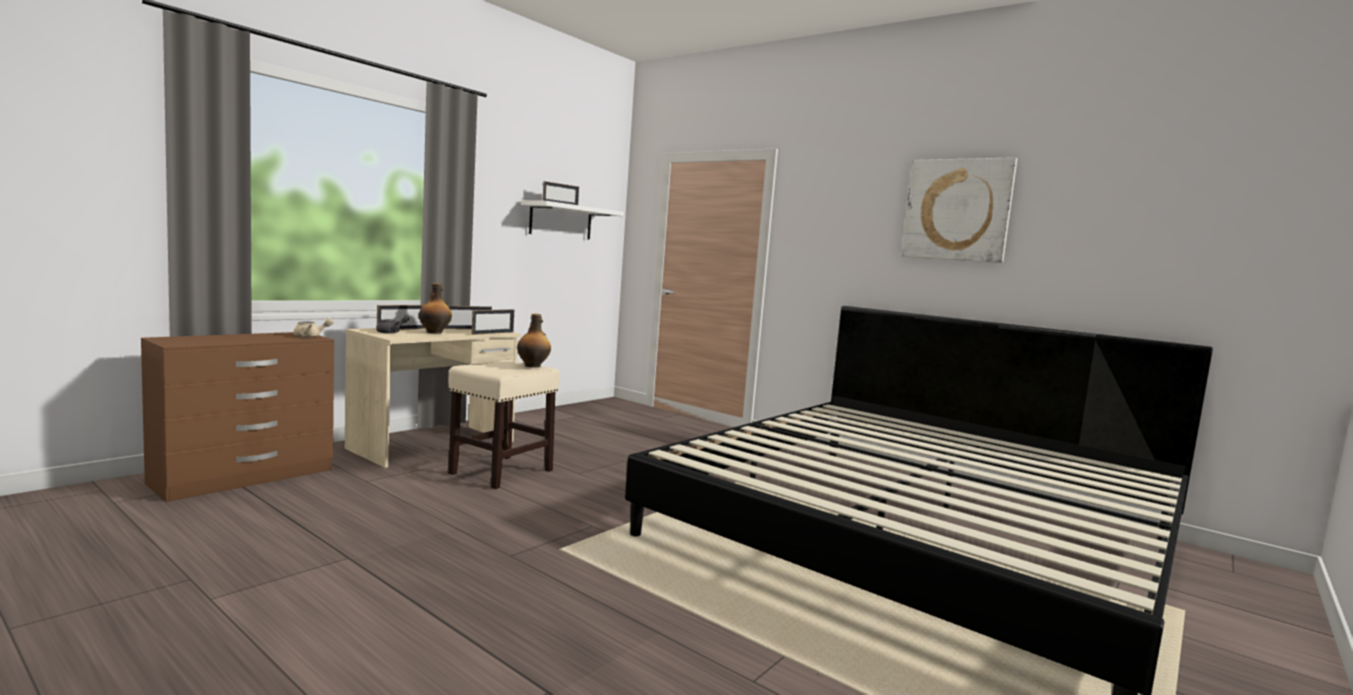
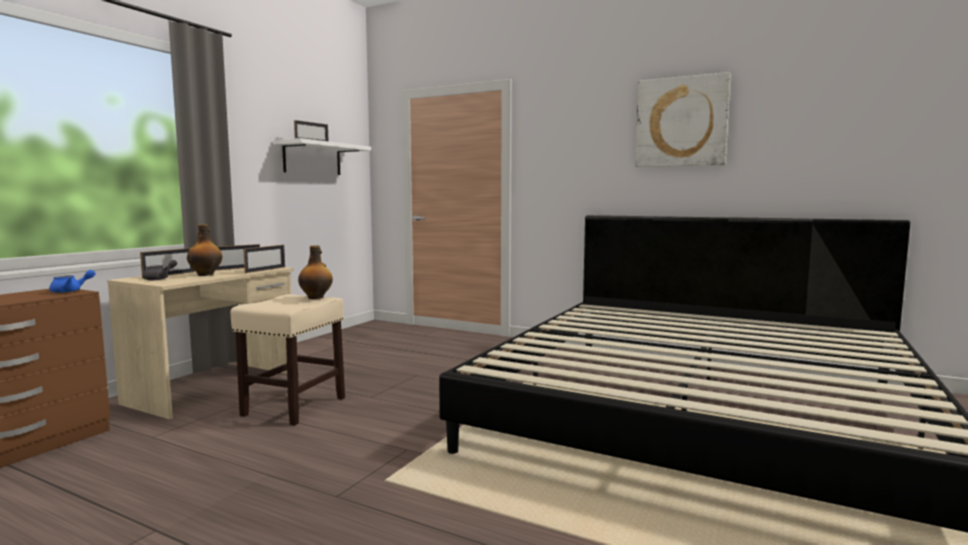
camera: 10 degrees left, 0 degrees up
beige teapot [293,318,334,337] -> blue teapot [49,270,96,293]

